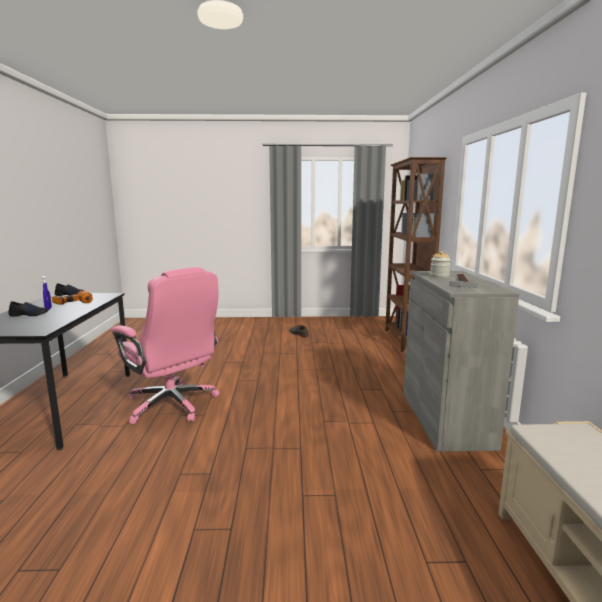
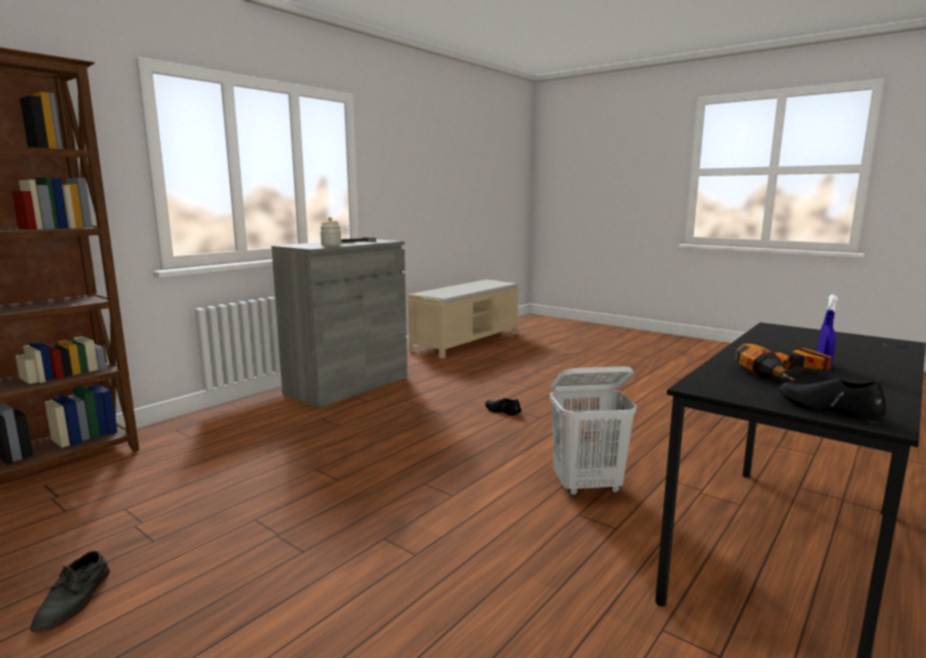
camera: 140 degrees left, 0 degrees up
black shoe [8,301,48,317] -> black shoe moved to [485,398,521,416]
pink office chair [111,267,220,424] -> white laundry basket [549,366,637,496]

